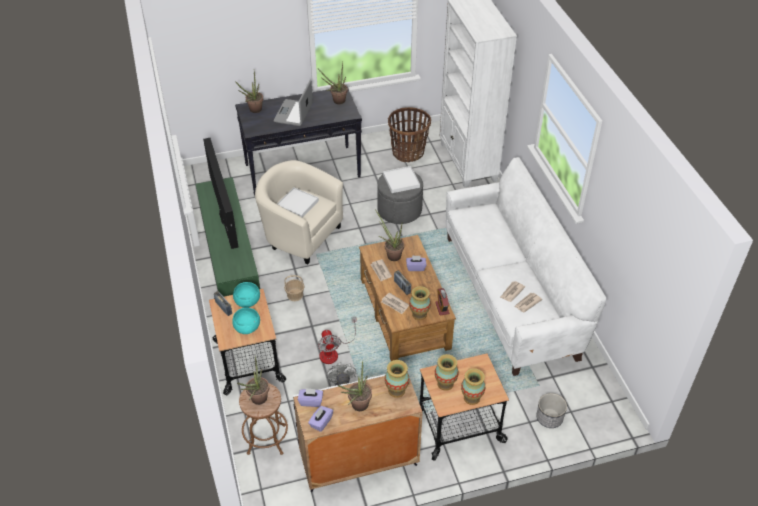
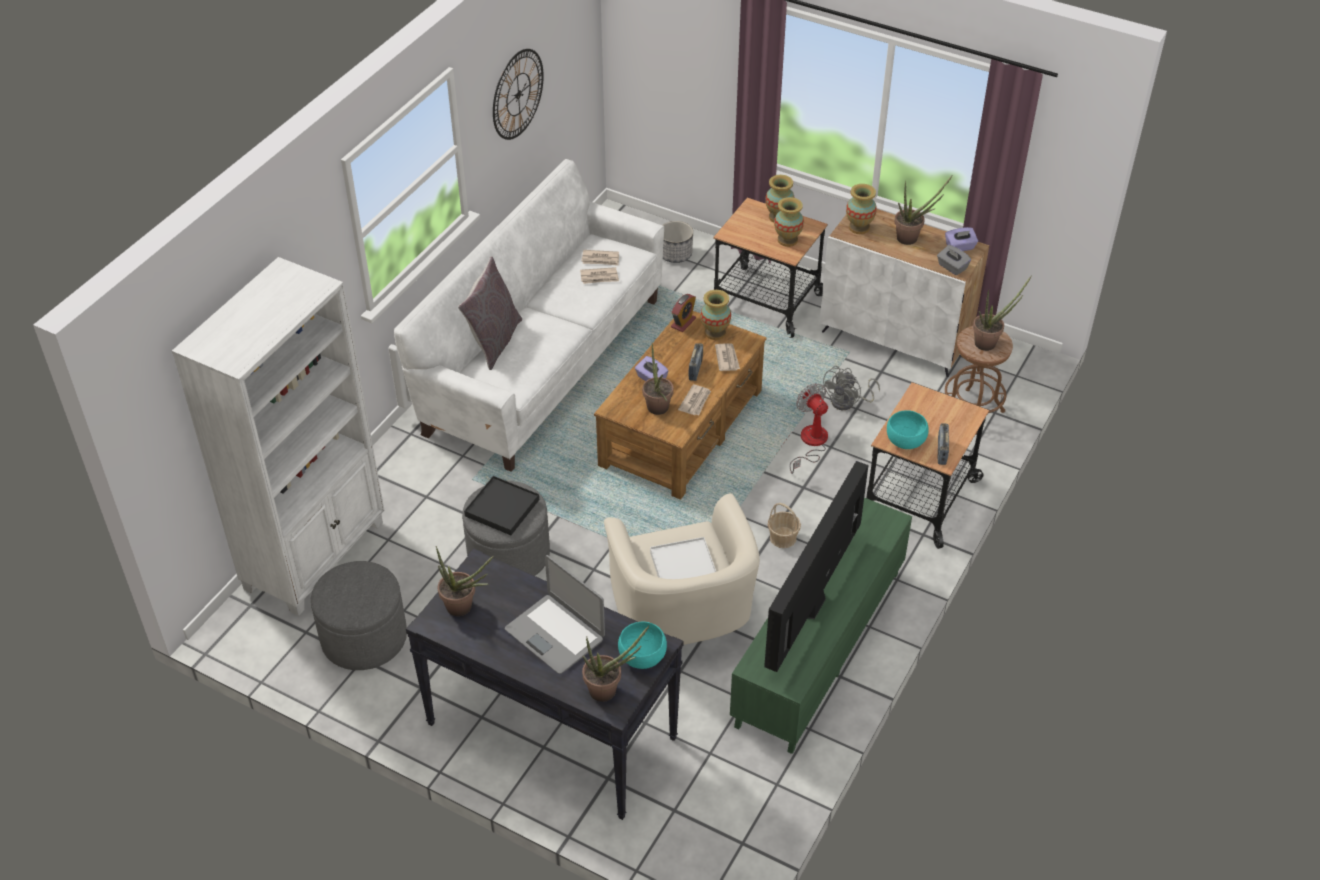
camera: 135 degrees left, 0 degrees up
turquoise bowl [232,308,260,334] -> turquoise bowl moved to [618,622,667,669]
laptop [273,80,313,126] -> laptop turned 75 degrees clockwise [505,555,605,674]
purple tissue box [298,388,323,407] -> grey tissue box [937,245,971,275]
fan [317,317,356,364] -> fan turned 60 degrees counterclockwise [790,383,828,474]
white tray [383,166,420,193] -> black tray [464,476,539,535]
basket [388,107,431,162] -> grey ottoman [311,561,407,670]
none -> grey pillow [458,256,522,370]
none -> wall clock [493,49,544,140]

